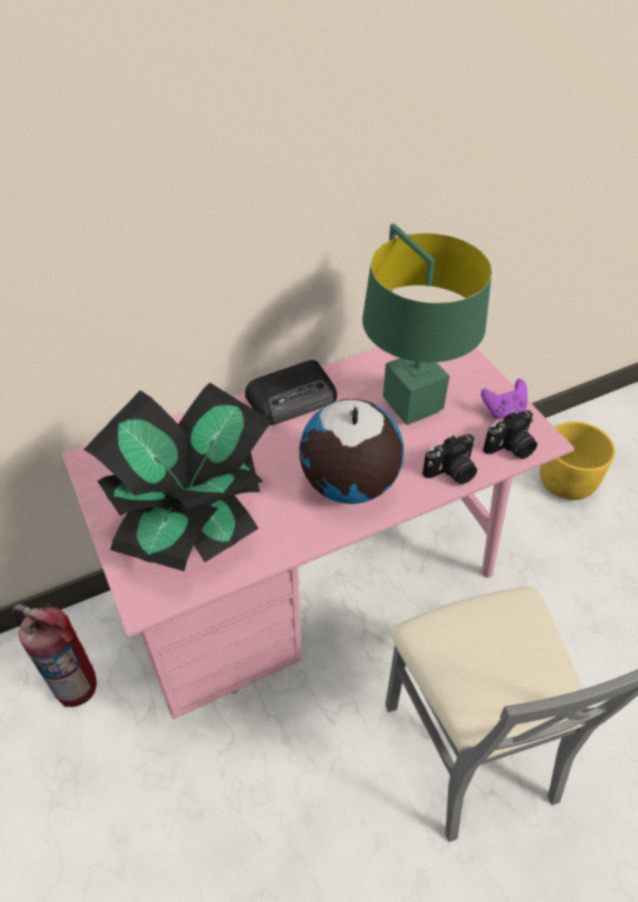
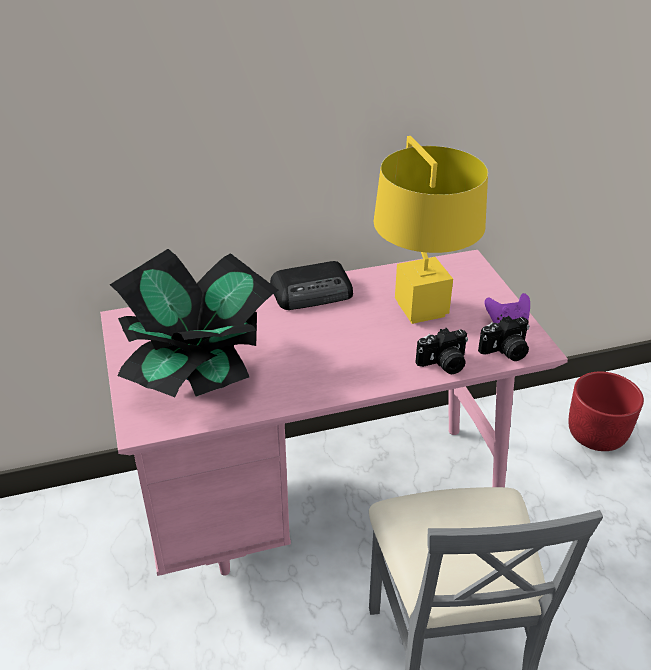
camera: 10 degrees right, 10 degrees down
fire extinguisher [12,604,97,707] -> none
globe [299,399,404,504] -> none
green table lamp [362,223,492,425] -> yellow table lamp [374,136,488,324]
yellow planter [539,421,615,500] -> red planter [568,372,644,451]

